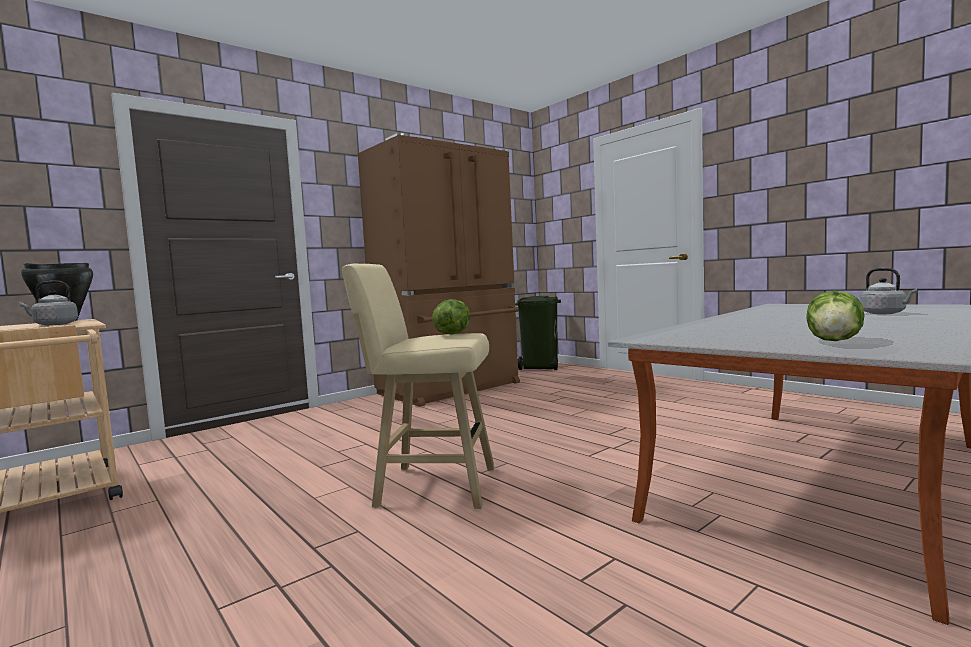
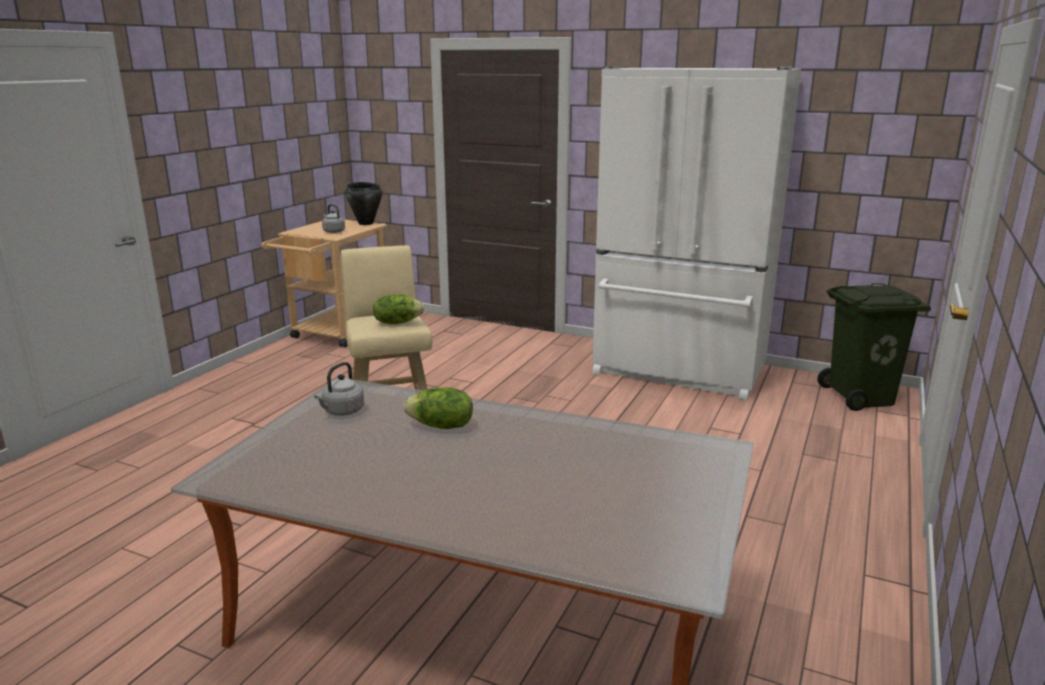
camera: 65 degrees right, 15 degrees up
brown fridge [358,133,520,407] -> white fridge [592,66,801,400]
lettuce [806,291,865,341] -> lettuce moved to [404,387,473,429]
grey kettle [860,268,918,314] -> grey kettle moved to [314,362,364,416]

